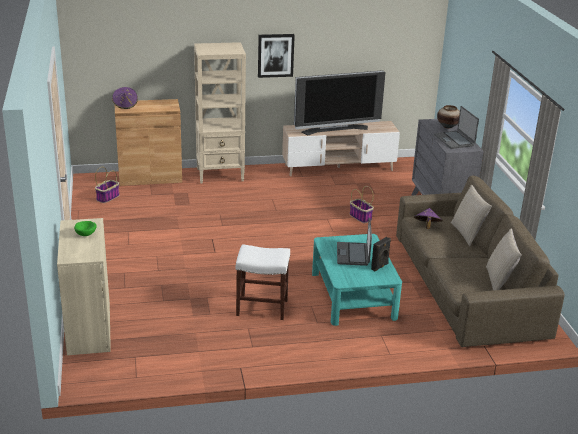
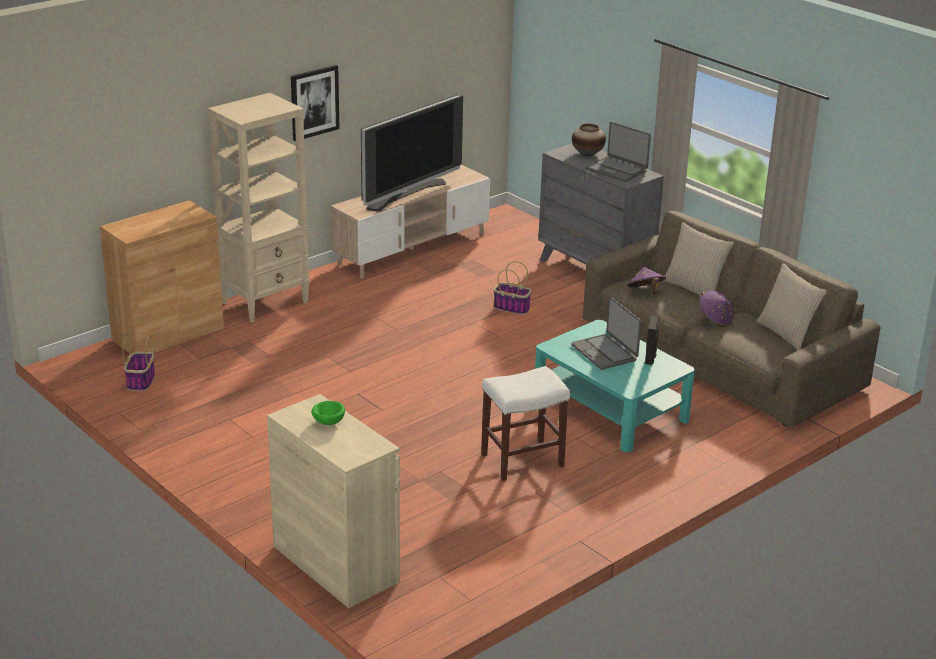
camera: 30 degrees left, 0 degrees up
purple hat [112,87,138,109] -> purple hat moved to [700,290,735,327]

